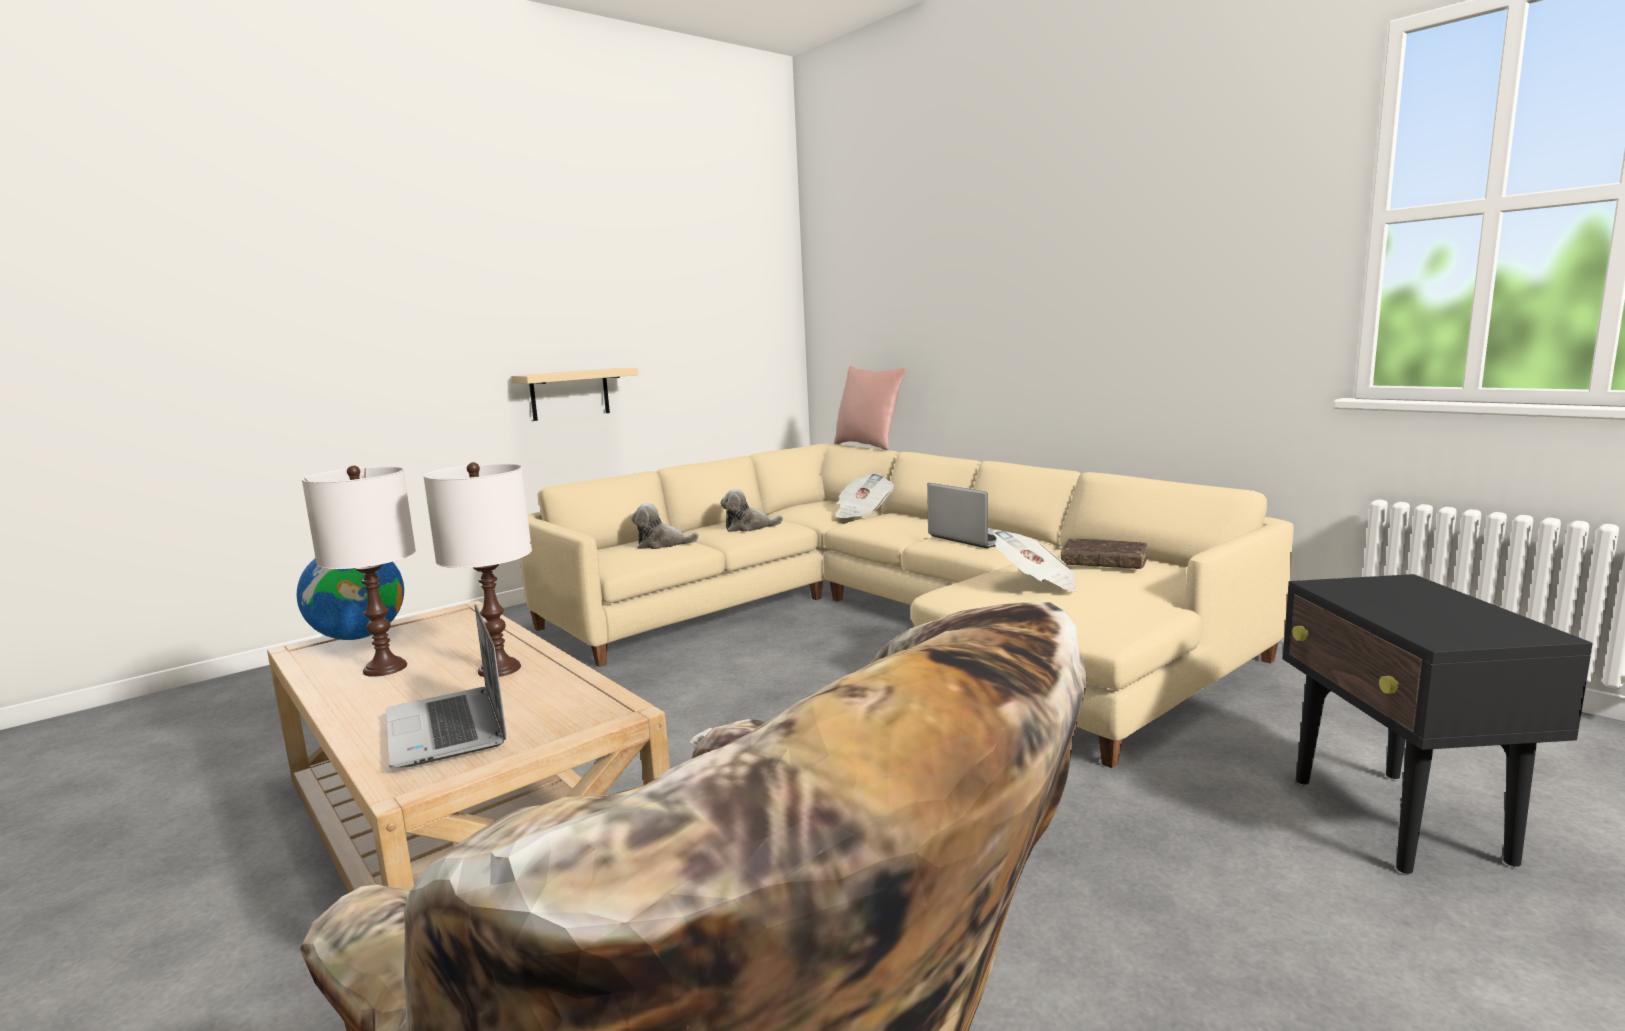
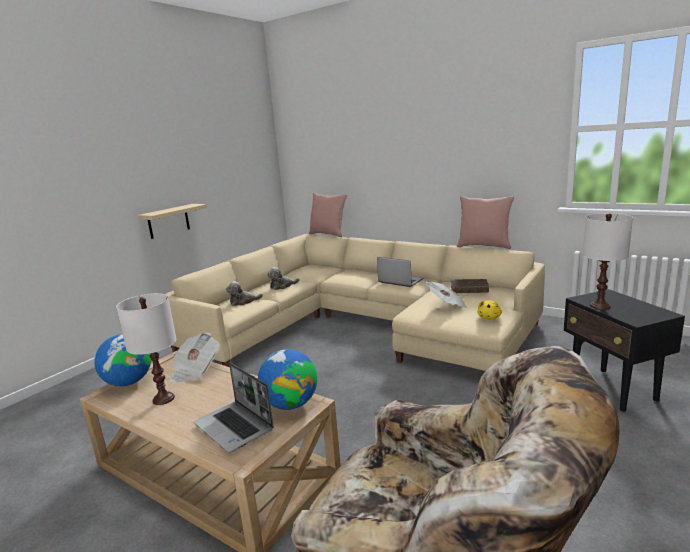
camera: 15 degrees left, 5 degrees up
white table lamp [423,462,532,677] -> white table lamp moved to [582,213,633,310]
newspaper [836,473,894,518] -> newspaper moved to [170,332,220,383]
none -> globe [258,349,317,410]
none -> pink pillow [457,196,514,249]
none -> yellow plush toy [477,300,502,320]

